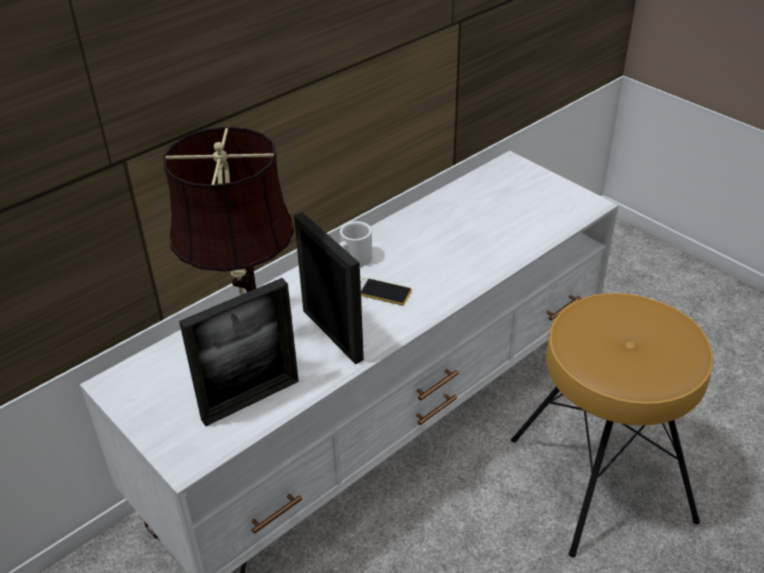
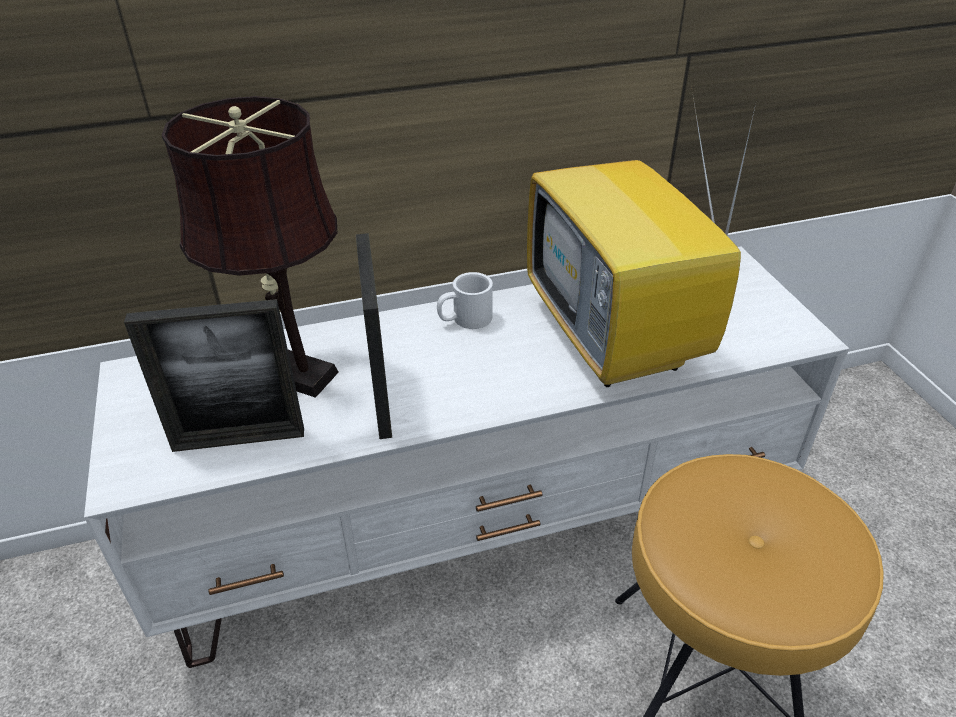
camera: 25 degrees right, 0 degrees up
phone [360,278,412,305] -> none
none -> television [527,92,756,387]

